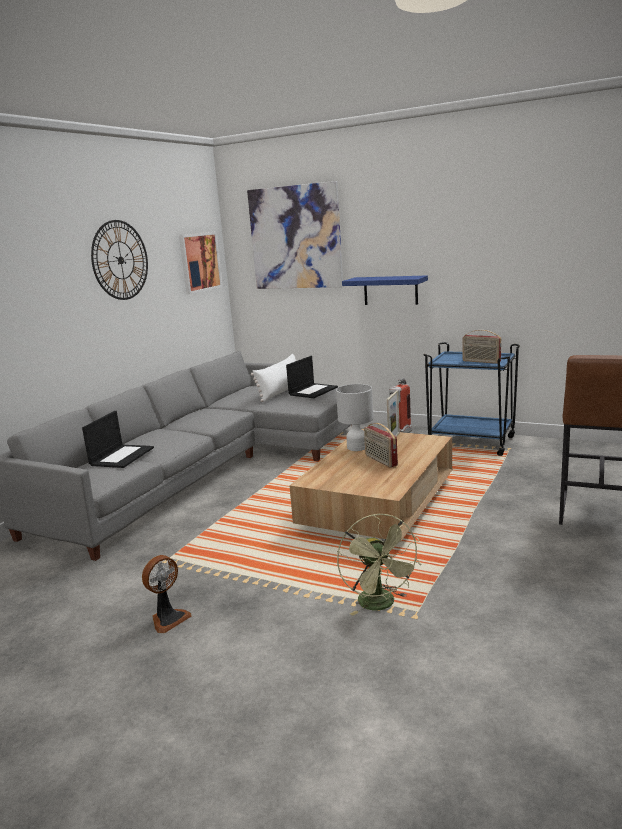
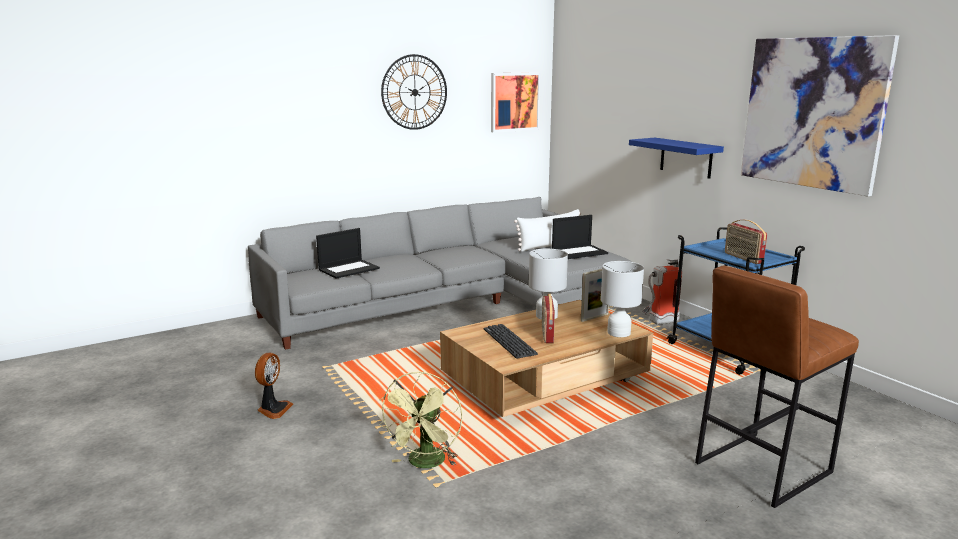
camera: 30 degrees right, 0 degrees up
fan [142,555,192,633] -> fan turned 60 degrees counterclockwise [255,353,293,419]
picture [247,181,343,289] -> picture moved to [741,35,899,197]
none -> keyboard [484,324,538,359]
none -> grey table lamp [601,261,644,337]

